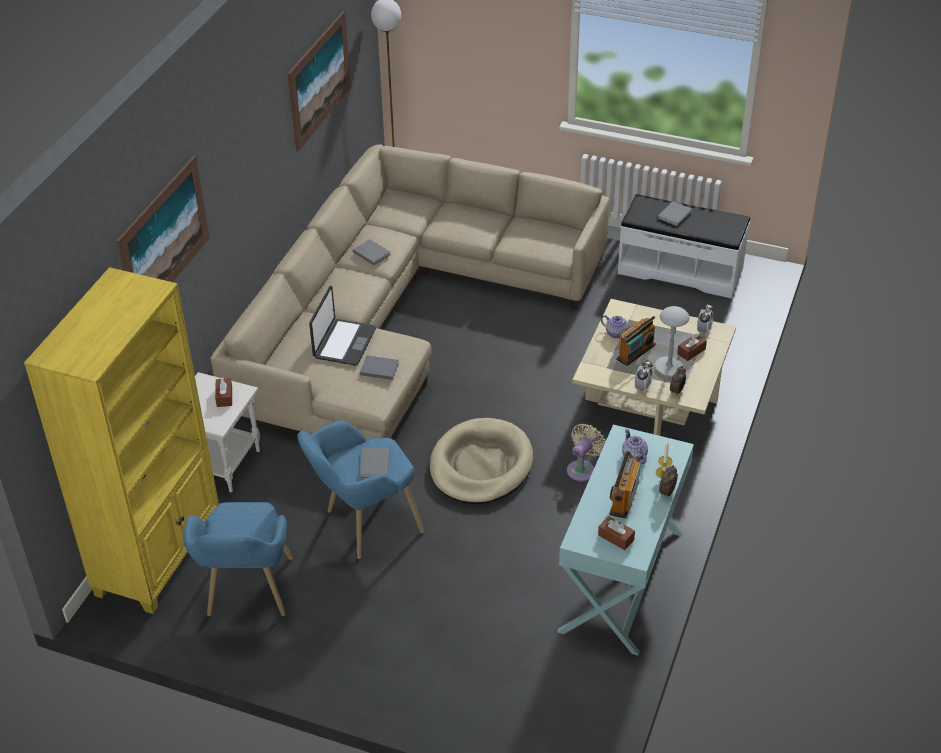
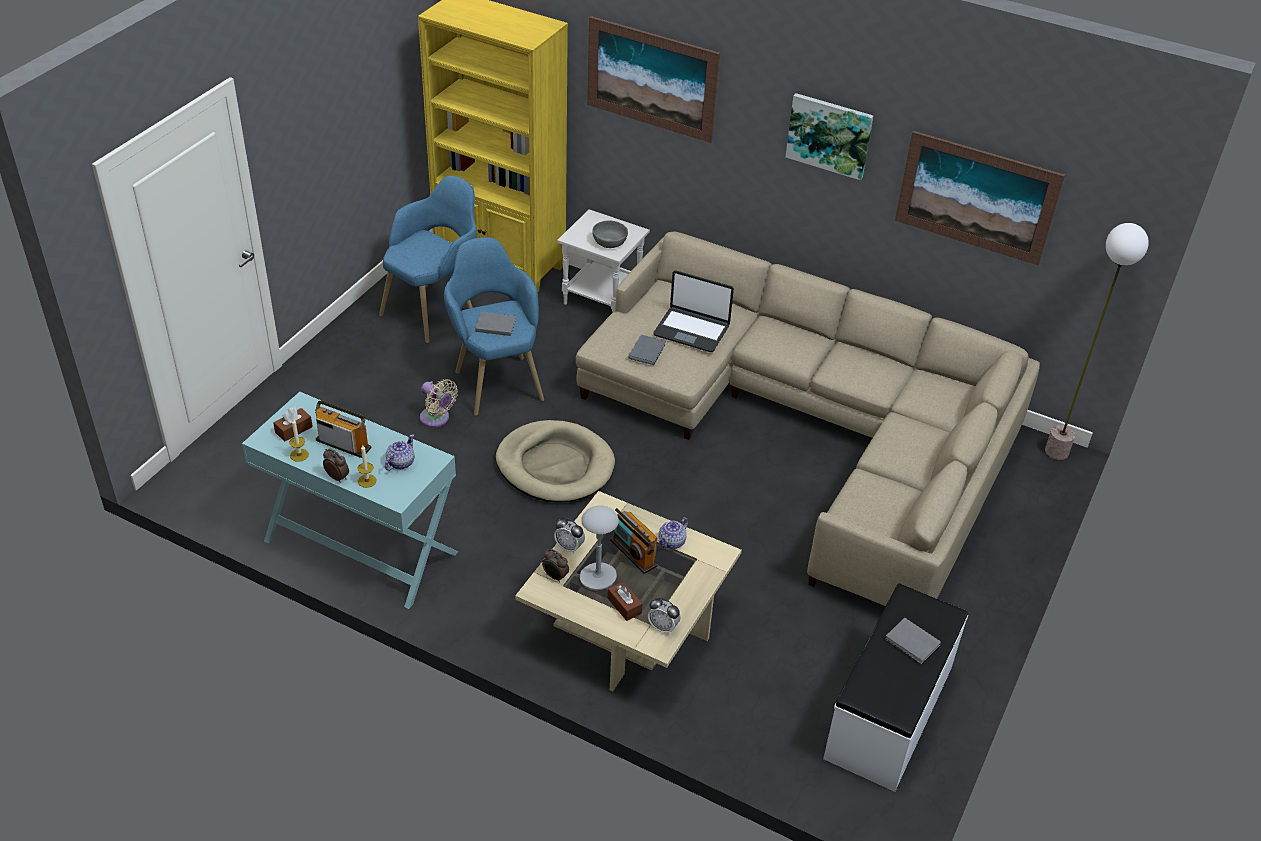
camera: 95 degrees right, 0 degrees up
blue armchair [184,502,293,616] -> blue armchair turned 120 degrees clockwise [379,175,477,343]
brown tissue box [215,377,232,407] -> grey bowl [592,220,628,248]
grey book [353,239,391,265] -> none
beige fan [567,424,606,482] -> beige fan moved to [420,379,458,427]
teapot [622,429,648,464] -> teapot turned 45 degrees counterclockwise [385,434,415,471]
none -> candle [289,419,309,462]
none -> picture [785,93,873,180]

